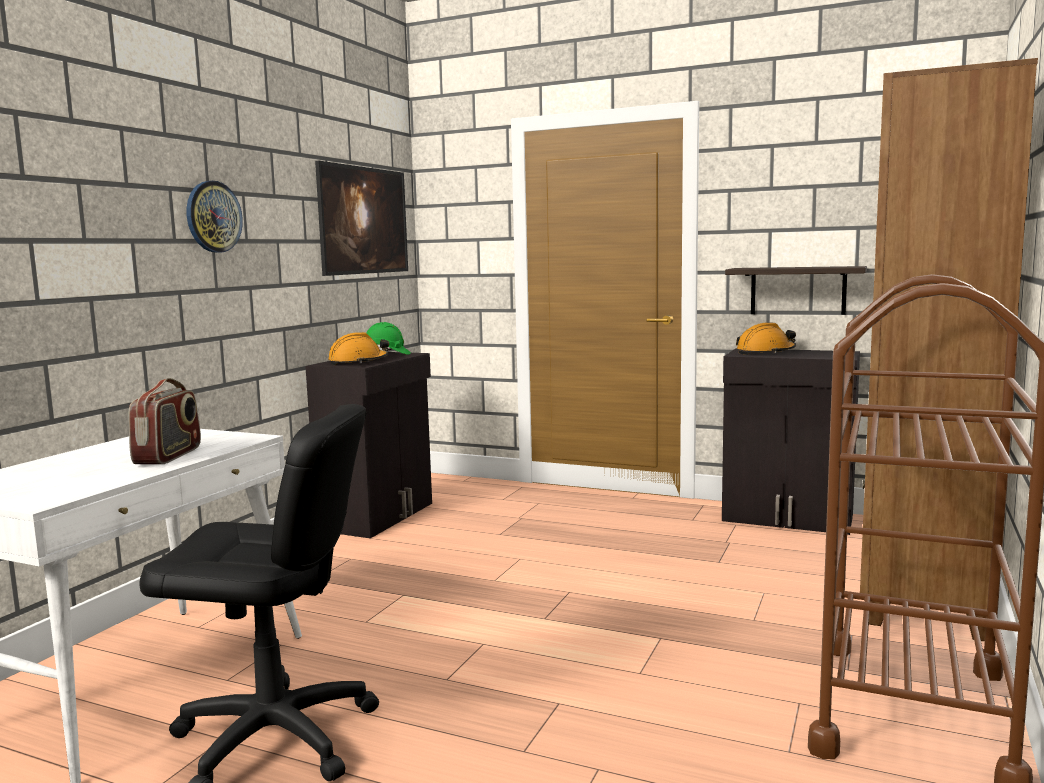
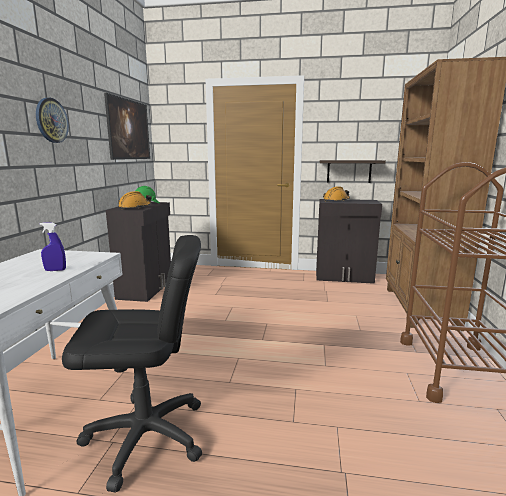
camera: 15 degrees left, 5 degrees up
radio [128,378,201,464] -> blue spray bottle [39,223,66,271]

